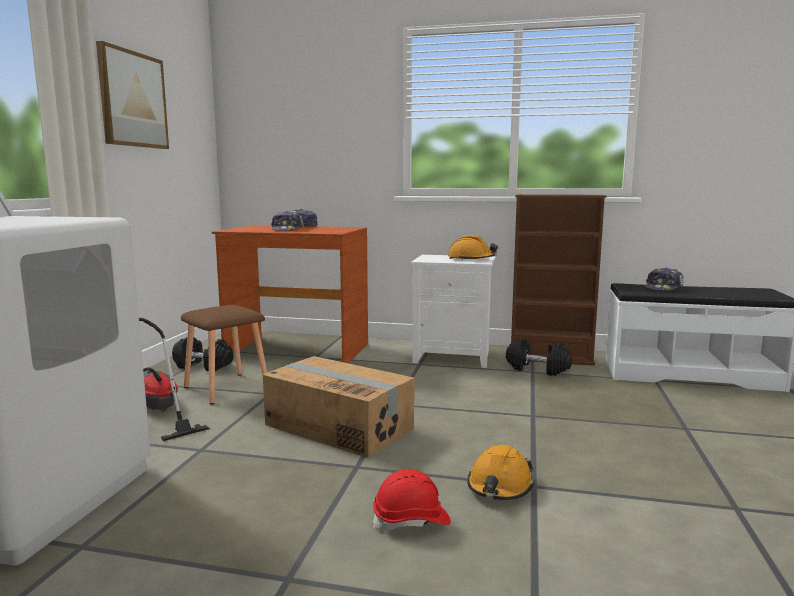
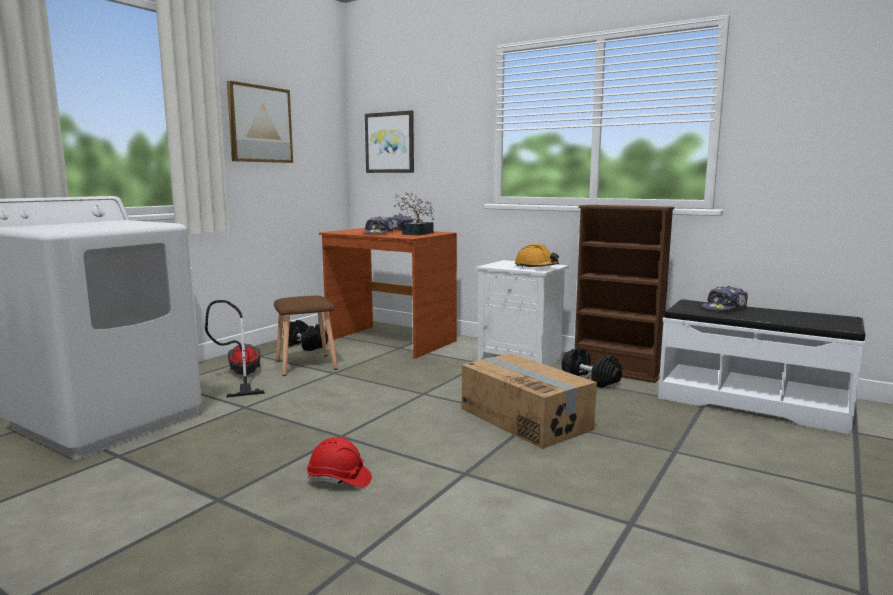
camera: 20 degrees right, 0 degrees up
cardboard box [263,356,415,458] -> cardboard box moved to [462,353,597,449]
orange hard hat [467,445,534,500] -> none
none -> picture [365,110,414,173]
none -> potted plant [394,192,434,236]

